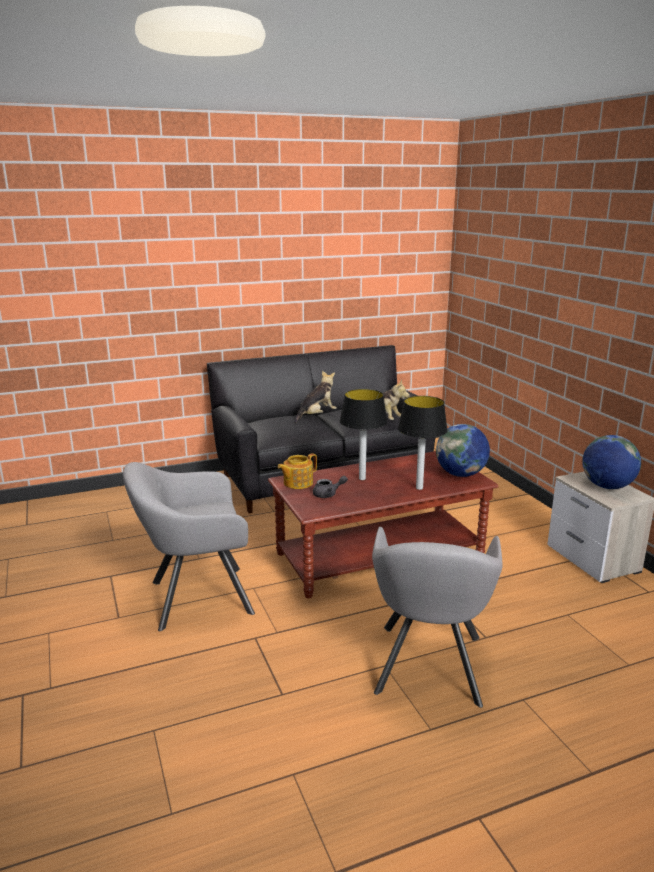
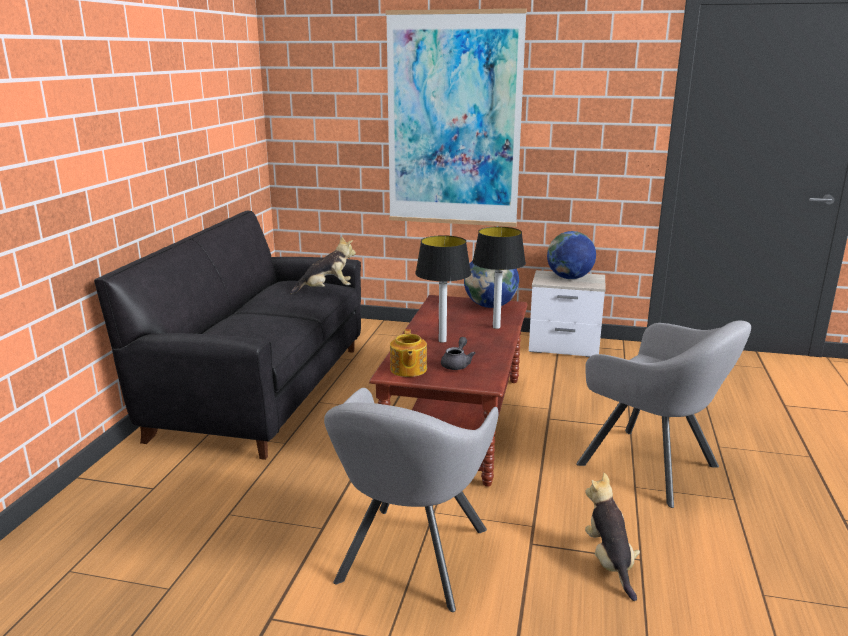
camera: 55 degrees left, 0 degrees up
plush toy [295,371,337,423] -> plush toy moved to [585,473,640,601]
none -> picture [386,8,527,227]

